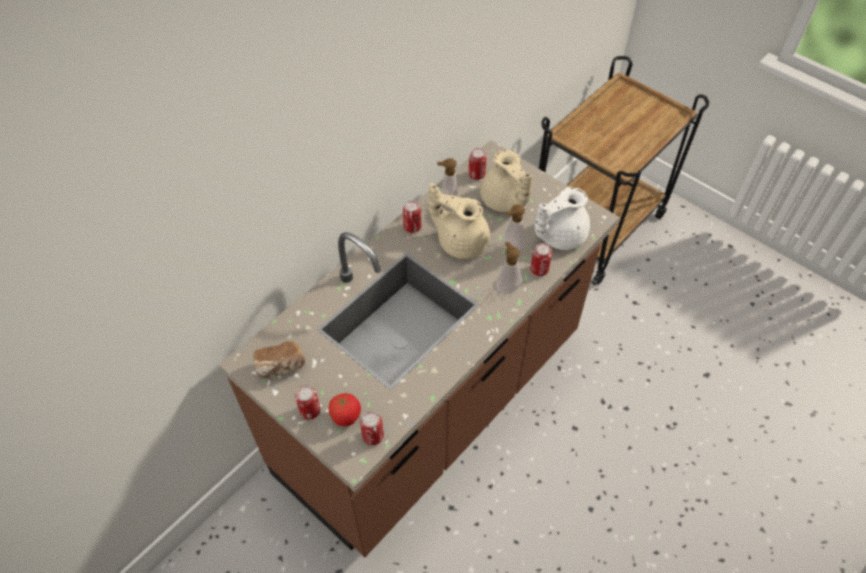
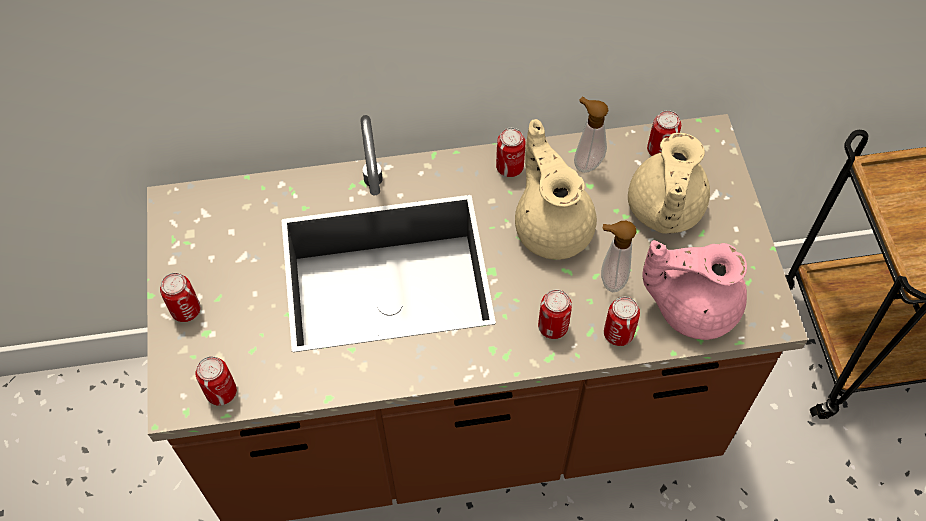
camera: 40 degrees right, 5 degrees up
bread [253,341,305,378] -> none
tomato [329,393,361,427] -> none
soap dispenser [496,242,522,294] -> can [538,289,572,339]
white teapot [535,187,590,250] -> pink teapot [642,240,747,340]

